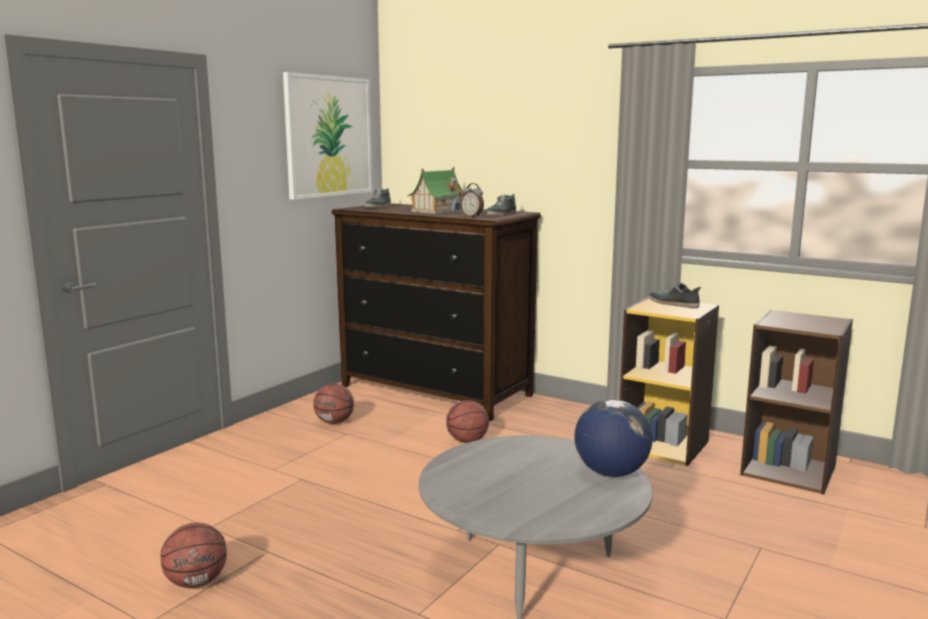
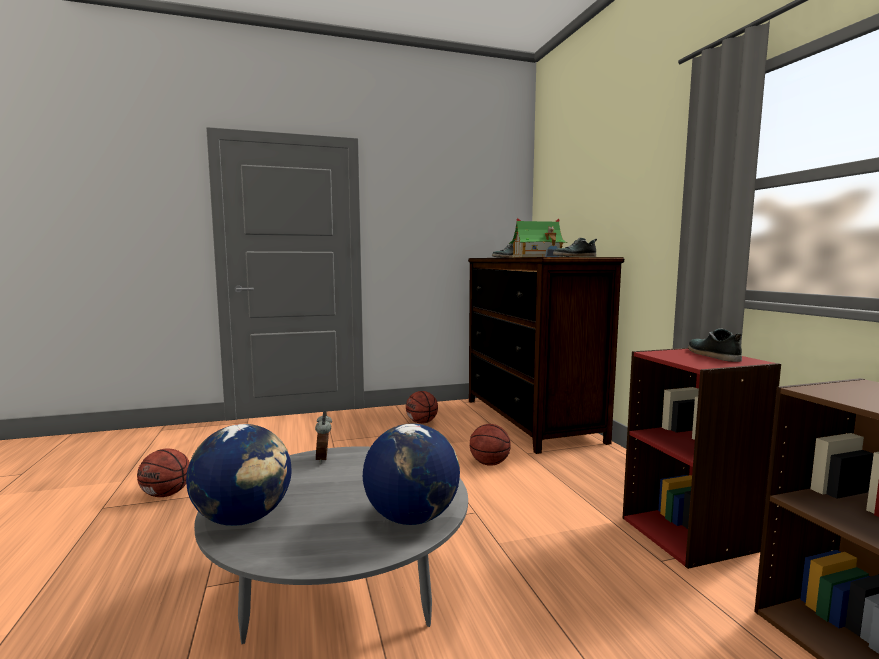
camera: 40 degrees right, 5 degrees down
picture [283,72,372,200] -> none
alarm clock [460,183,484,218] -> alarm clock moved to [315,411,332,464]
yellow bookcase [620,297,719,466] -> red bookcase [623,348,781,569]
none -> globe [186,424,291,526]

